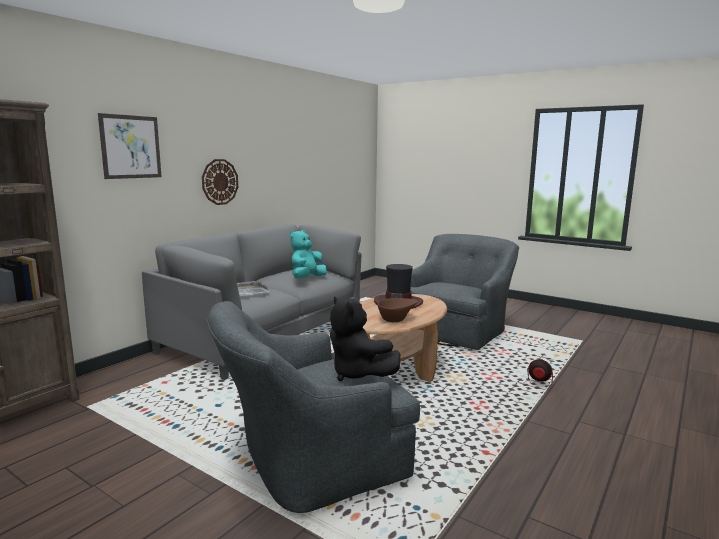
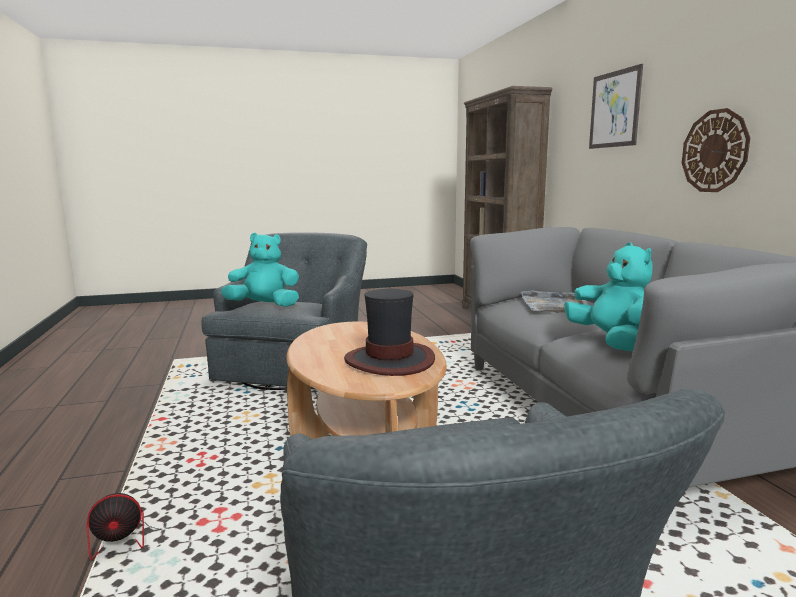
camera: 130 degrees right, 0 degrees up
black plush toy [330,297,400,381] -> turquoise plush toy [221,233,299,307]
brown bowl [378,298,417,322] -> none

